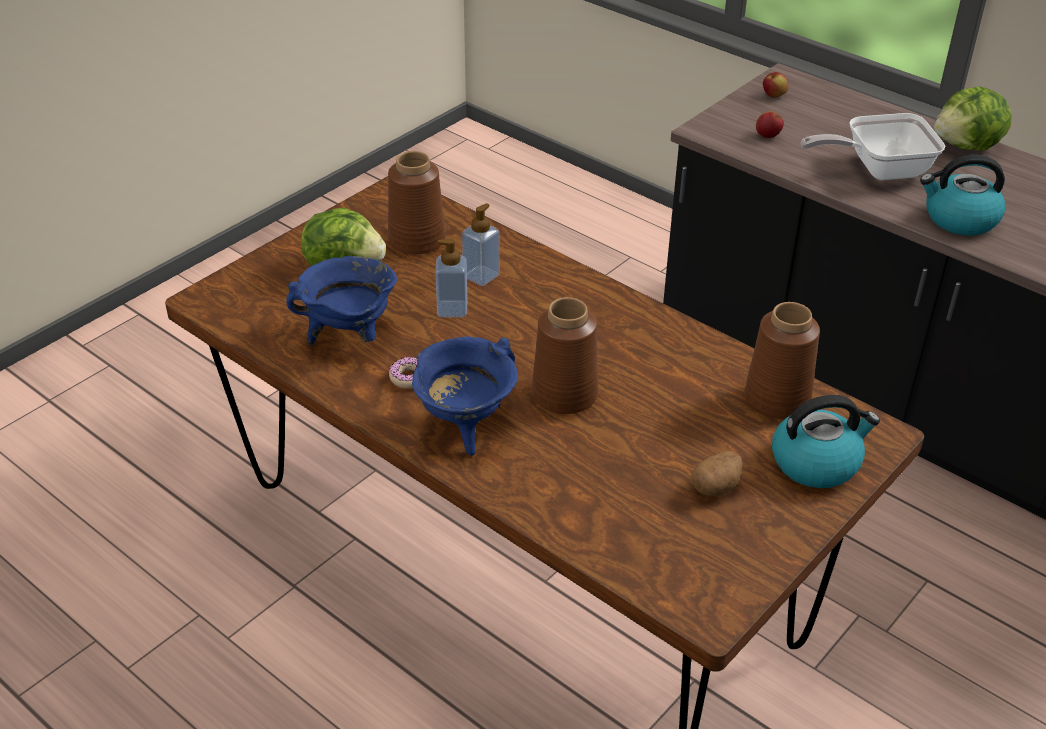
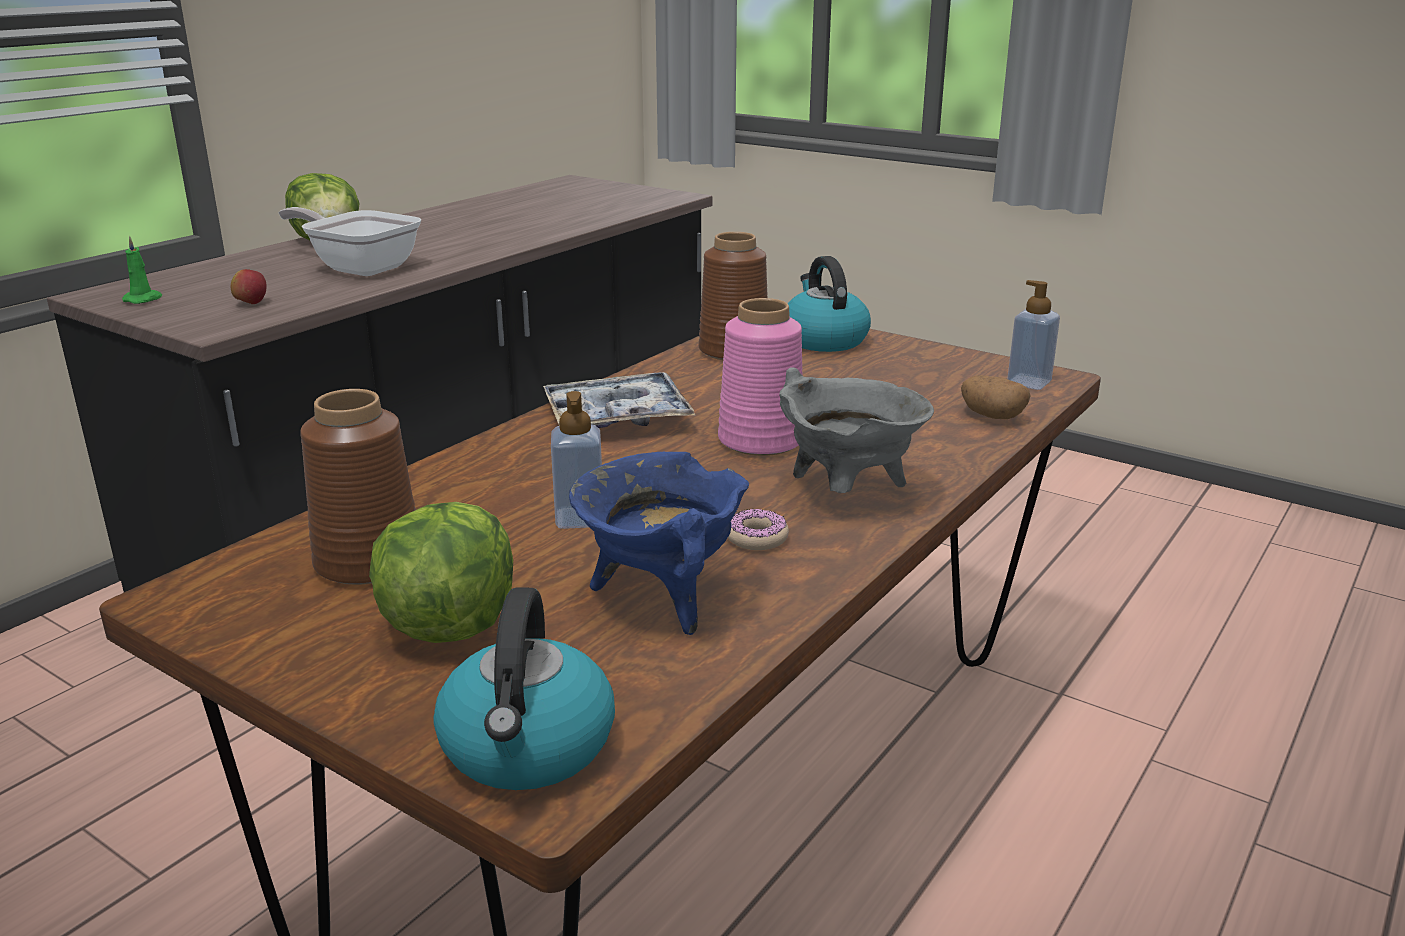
camera: 95 degrees left, 15 degrees down
blue cooking pot [412,336,518,456] -> grey cooking pot [779,367,934,493]
soap dispenser [462,203,500,286] -> soap dispenser moved to [1007,280,1060,390]
brown vase [532,297,598,414] -> pink vase [718,298,803,456]
potato [691,451,743,497] -> potato moved to [961,375,1030,419]
apple [763,72,789,97] -> green candle [122,236,162,304]
frying pan [801,113,945,180] -> frying pan turned 135 degrees clockwise [279,207,421,276]
kettle [920,155,1005,235] -> kettle moved to [434,588,615,790]
none -> tray [543,372,695,428]

